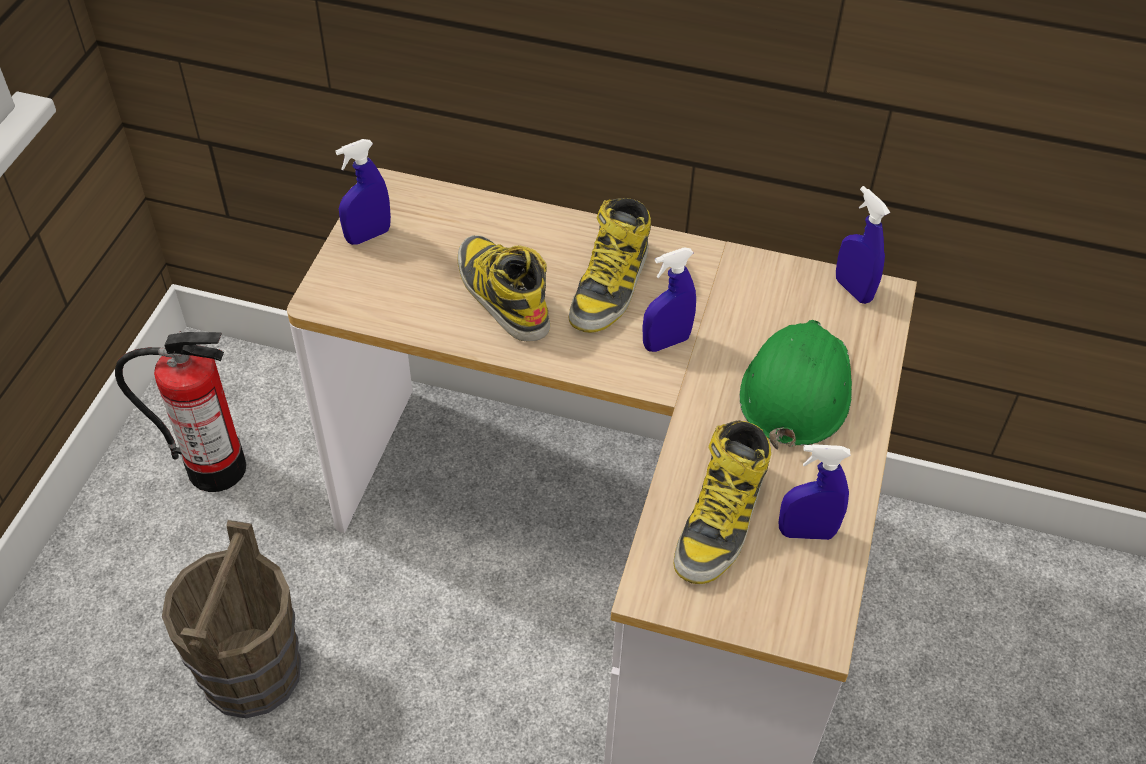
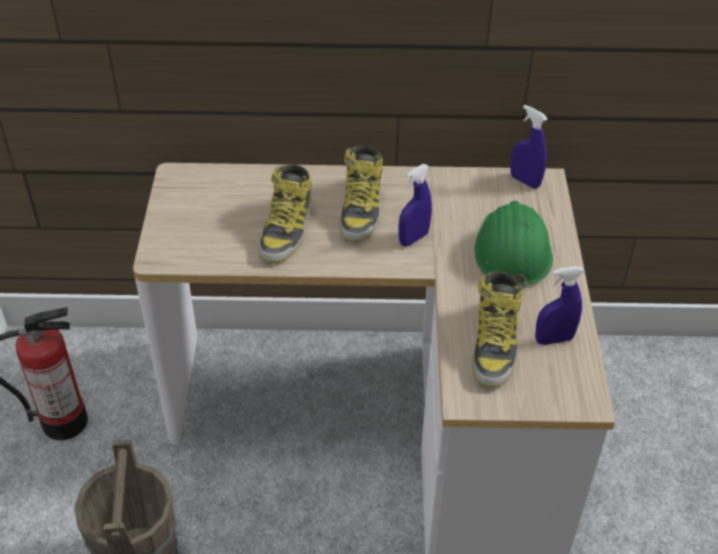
camera: 15 degrees left, 5 degrees down
blue spray bottle [335,139,391,245] -> none
boot [457,235,550,342] -> boot turned 120 degrees counterclockwise [259,165,312,263]

